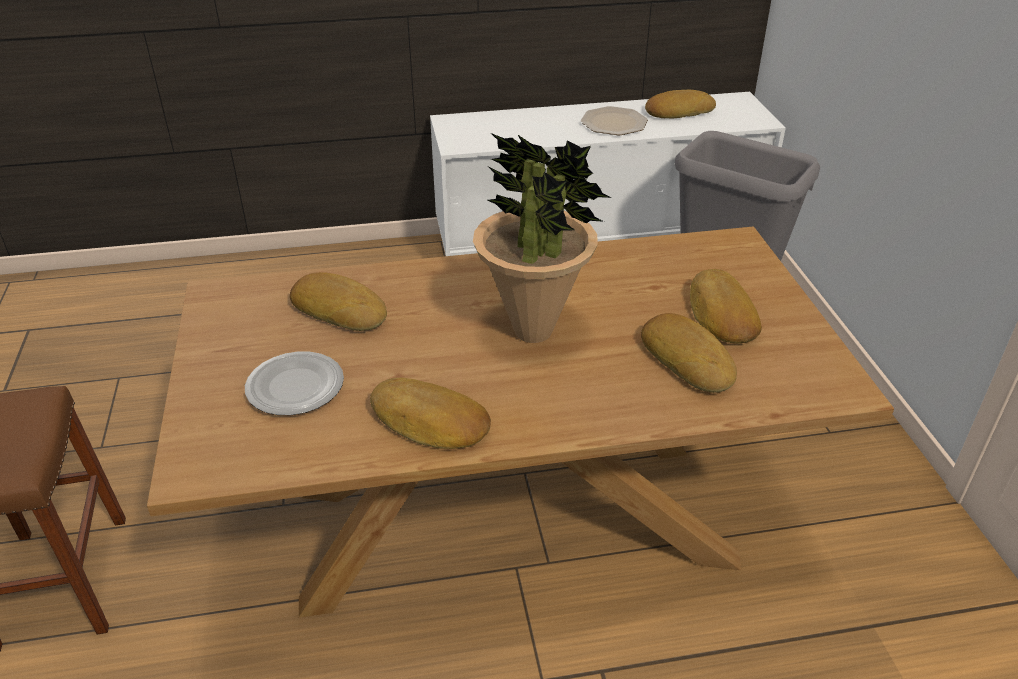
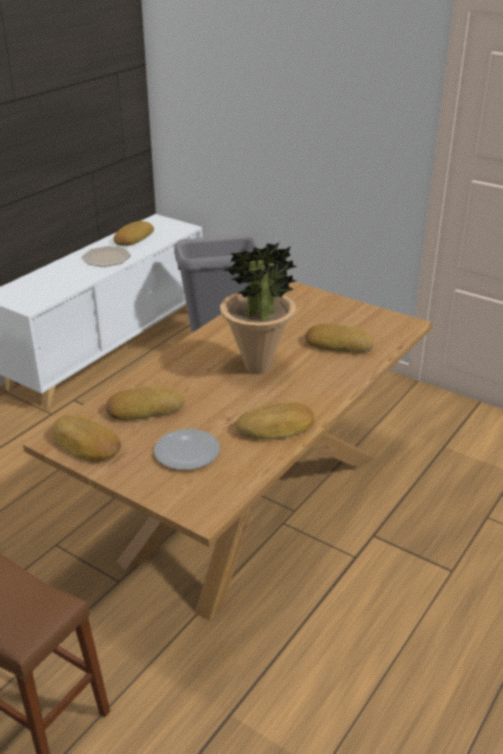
camera: 45 degrees left, 5 degrees down
bread [690,269,762,344] -> bread moved to [52,414,121,461]

